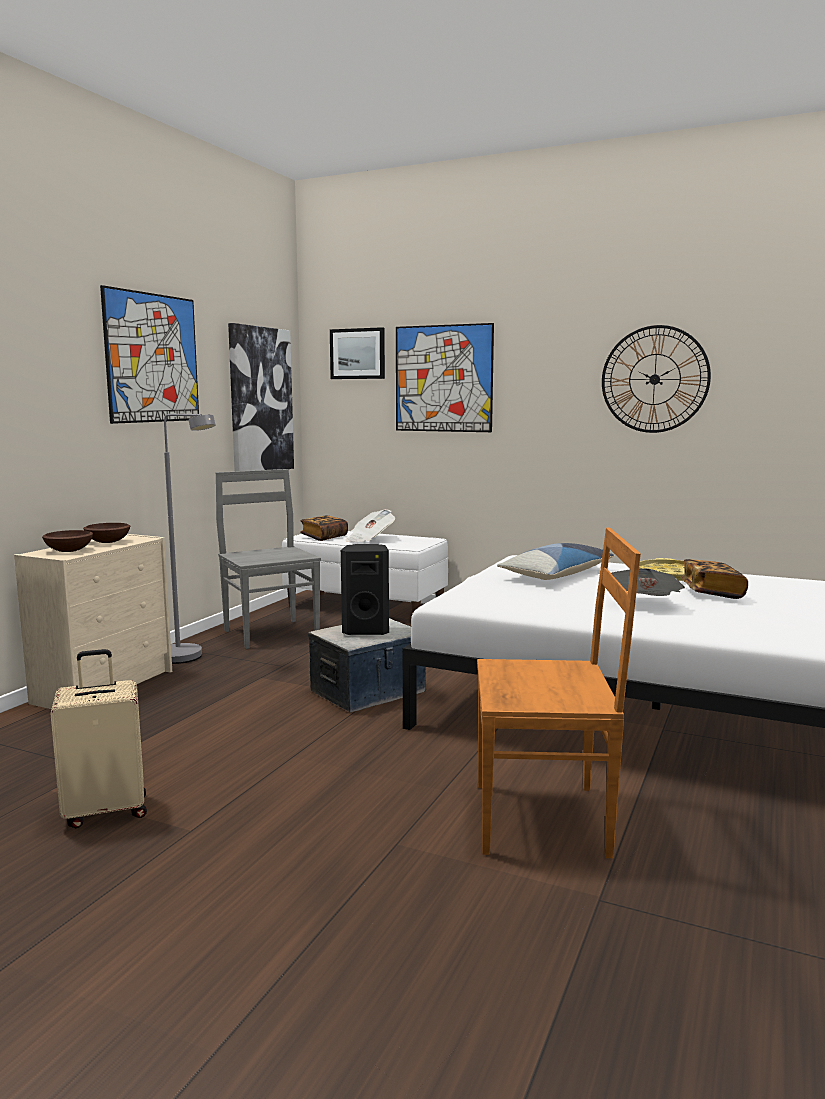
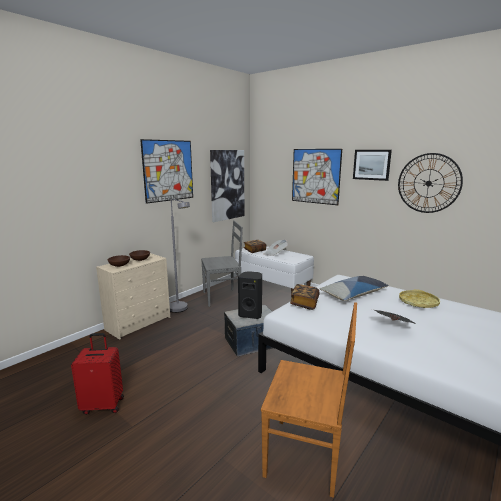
camera: 15 degrees right, 5 degrees up
beige suitcase [50,649,147,828] -> red suitcase [71,333,124,415]
grey chair [216,469,321,649] -> grey chair turned 90 degrees clockwise [201,220,243,307]
picture [330,327,385,379] -> picture moved to [353,150,392,181]
book [681,559,748,599] -> book moved to [290,284,319,310]

